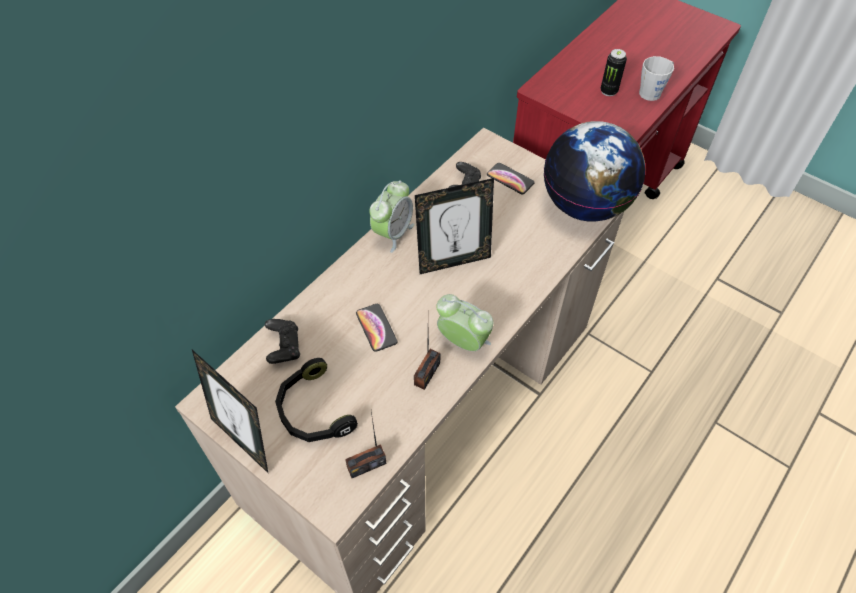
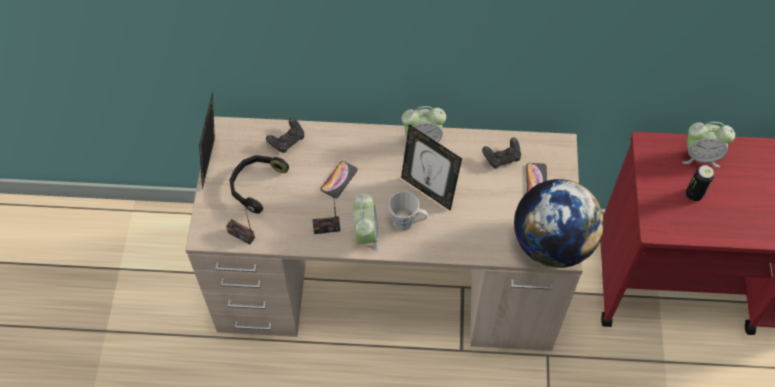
camera: 55 degrees right, 5 degrees up
grey mug [639,56,674,101] -> grey mug moved to [389,191,428,231]
none -> alarm clock [682,122,735,167]

